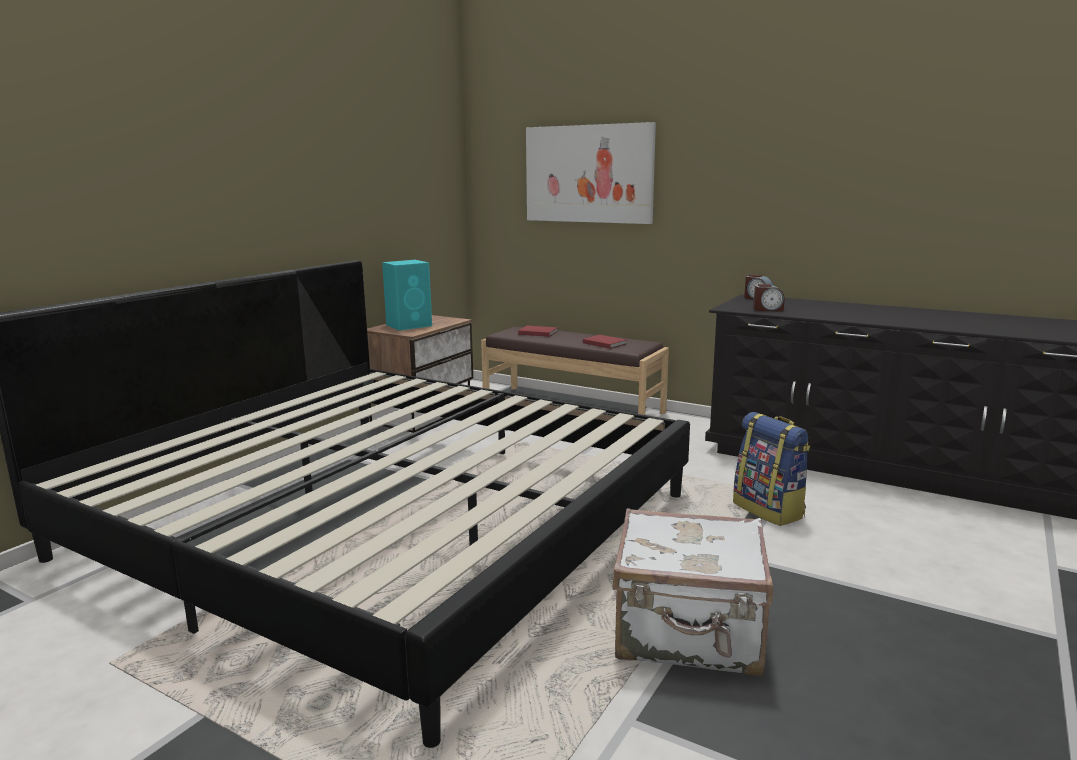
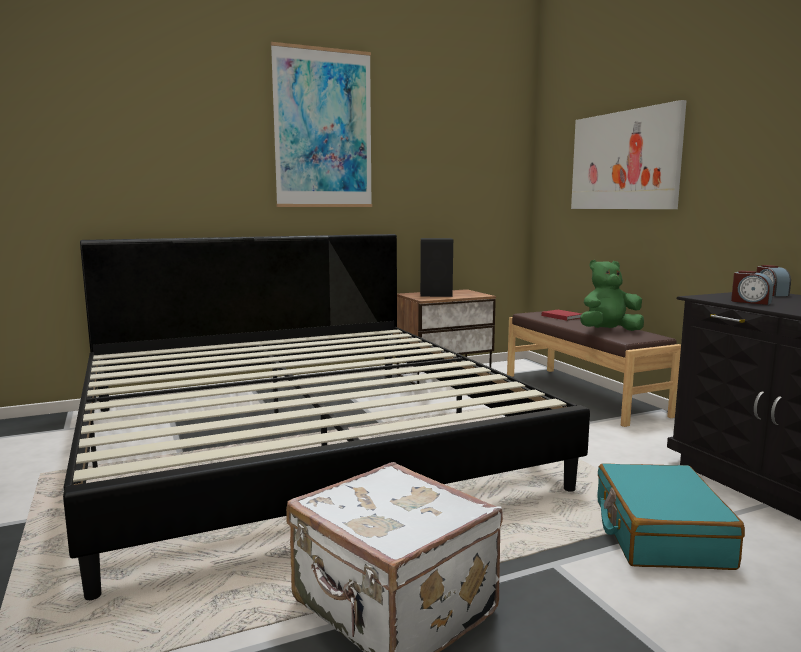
camera: 35 degrees right, 5 degrees down
turquoise speaker [382,260,432,331] -> black speaker [420,238,453,297]
red book [583,335,627,349] -> green plush toy [580,260,644,331]
backpack [733,412,810,526] -> turquoise suitcase [598,463,745,570]
none -> picture [271,42,372,207]

